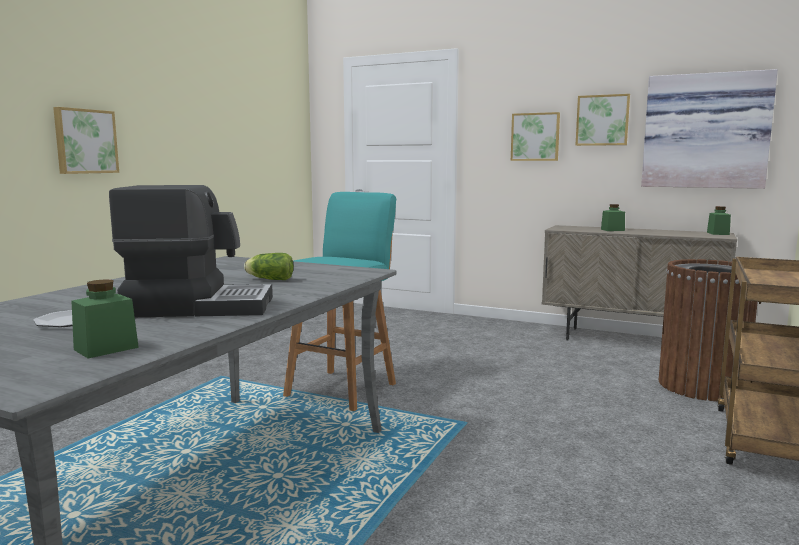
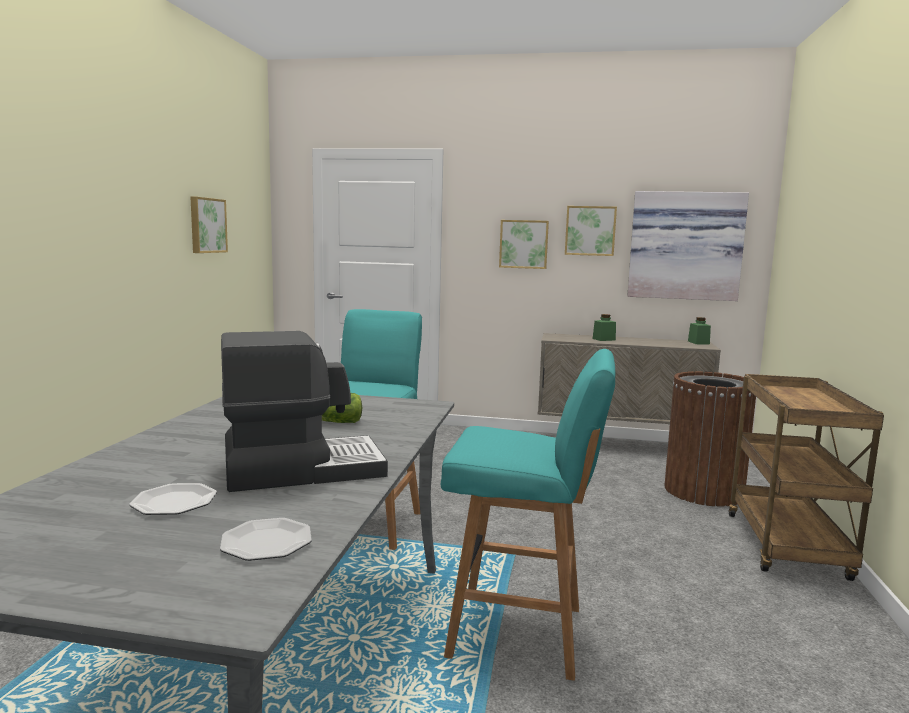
camera: 15 degrees left, 0 degrees up
picture [53,107,119,174] -> picture moved to [190,197,228,253]
green jar [72,279,139,359] -> plate [220,518,312,561]
none -> turquoise stool [441,349,615,681]

